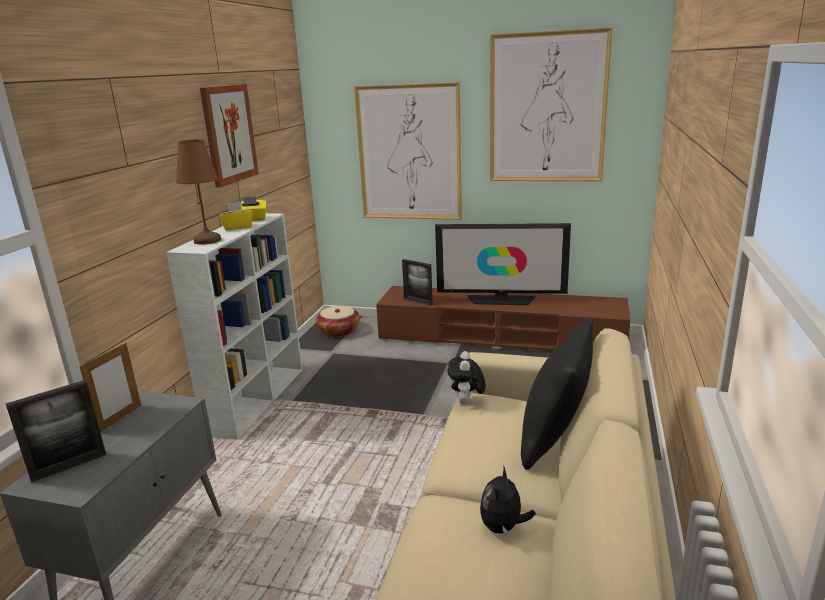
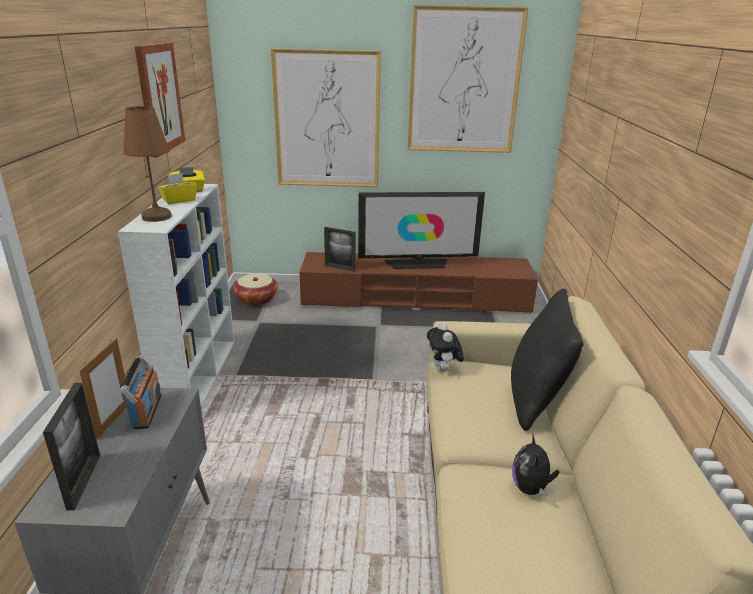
camera: 15 degrees left, 5 degrees up
picture frame [6,380,106,483] -> picture frame turned 45 degrees counterclockwise [43,383,100,511]
none -> radio [120,355,161,429]

